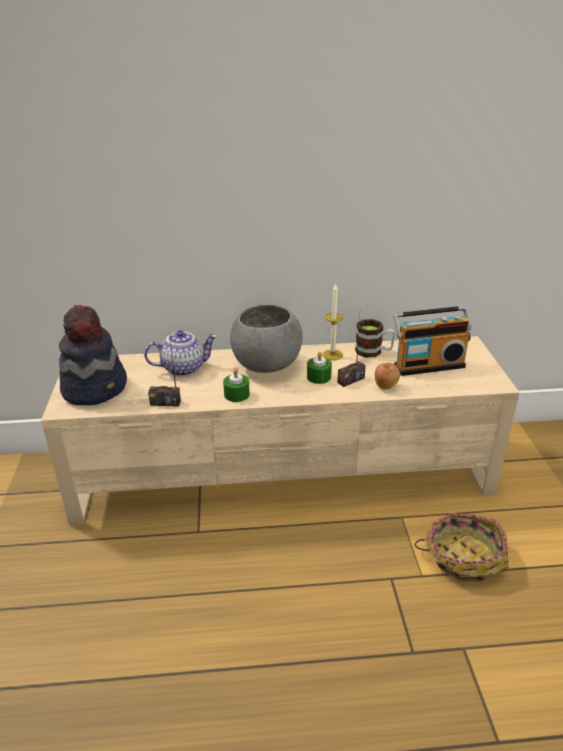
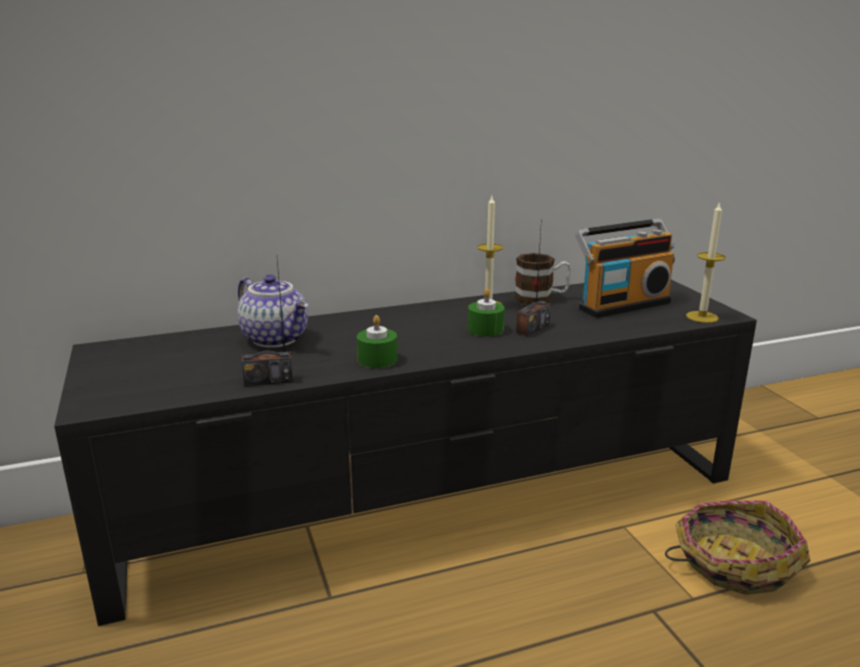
camera: 15 degrees left, 10 degrees down
beige tv stand [41,336,520,525] -> black tv stand [54,280,757,626]
hat [59,305,127,405] -> none
teapot [144,330,218,376] -> teapot turned 75 degrees clockwise [237,274,309,348]
grey bowl [230,305,303,373] -> none
apple [375,363,400,389] -> none
none -> candle [686,202,726,323]

